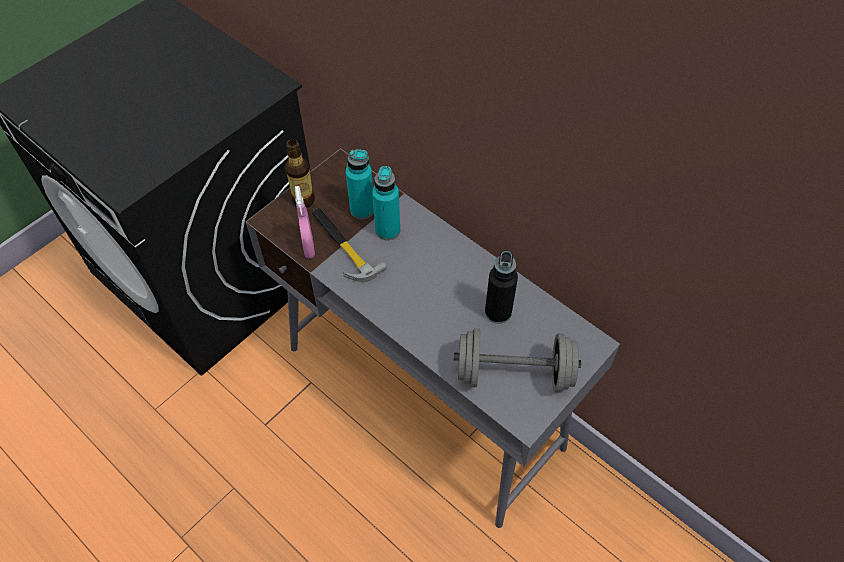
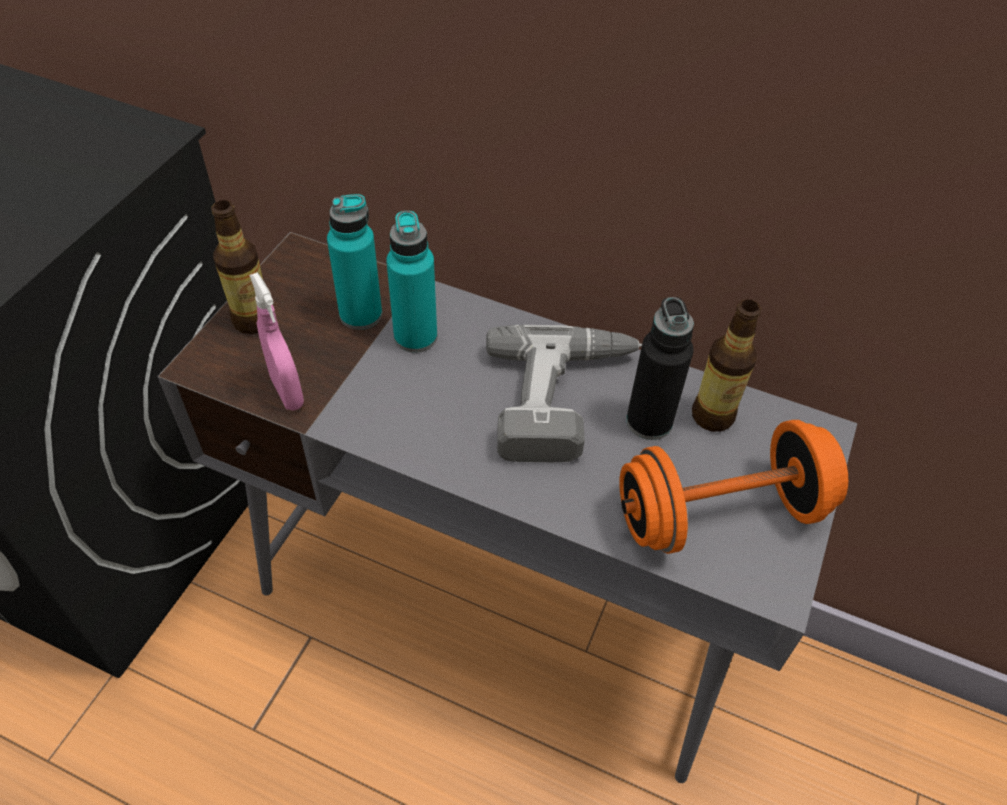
camera: 20 degrees left, 5 degrees down
hammer [312,208,387,282] -> none
grey dumbbell [454,328,581,393] -> orange dumbbell [619,420,848,554]
none -> power drill [486,325,642,462]
none -> bottle [692,299,761,432]

